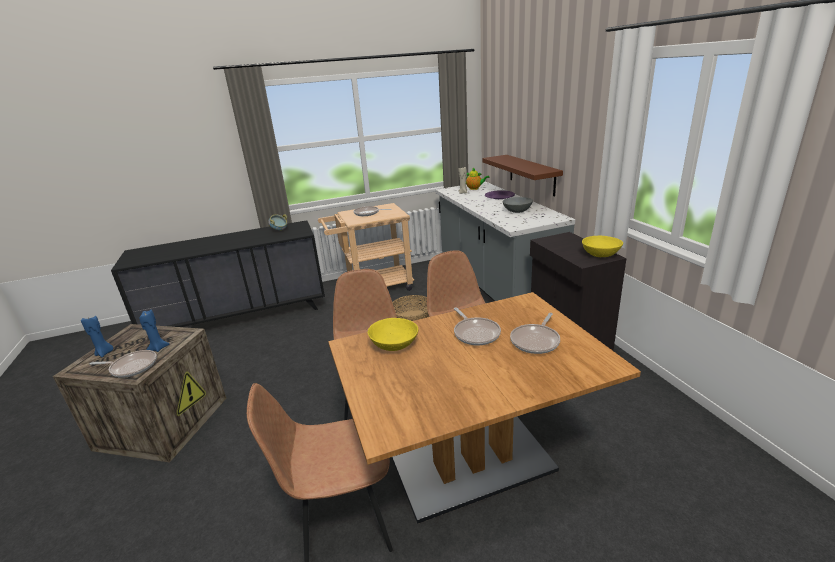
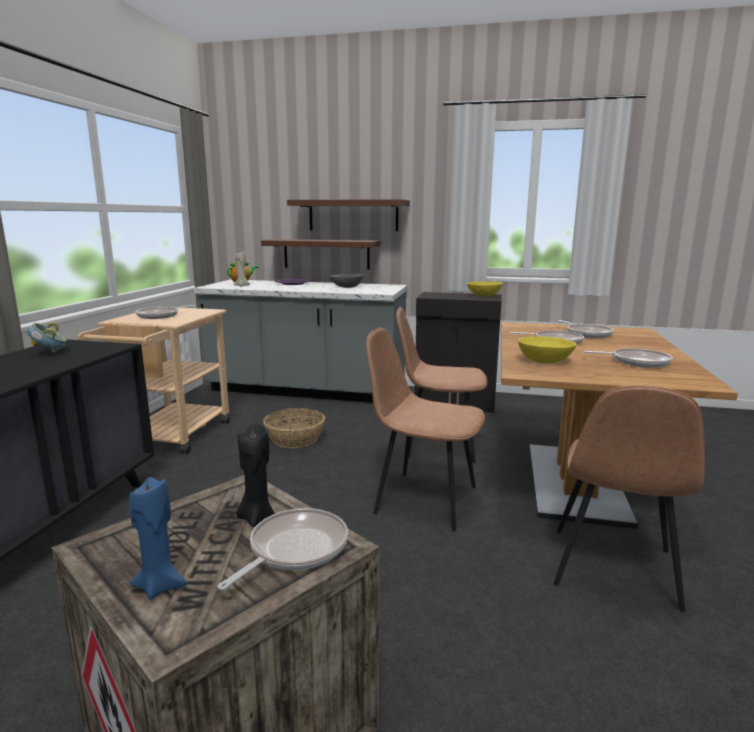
camera: 60 degrees left, 10 degrees down
blue candle [140,310,169,352] -> black candle [237,424,275,527]
none -> brown shelf [287,199,410,231]
none -> frying pan [584,348,673,368]

